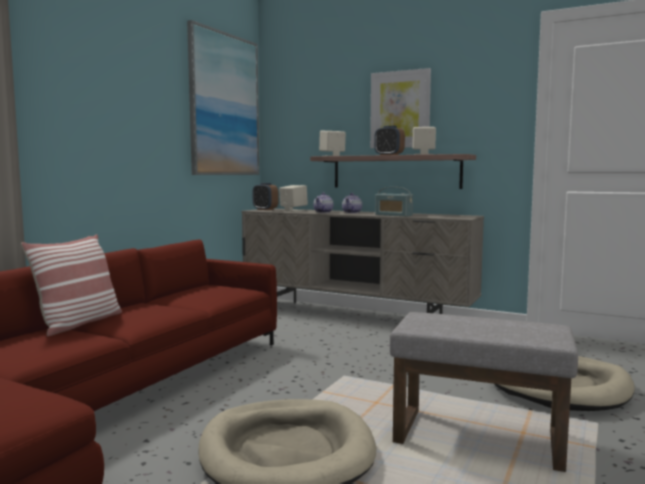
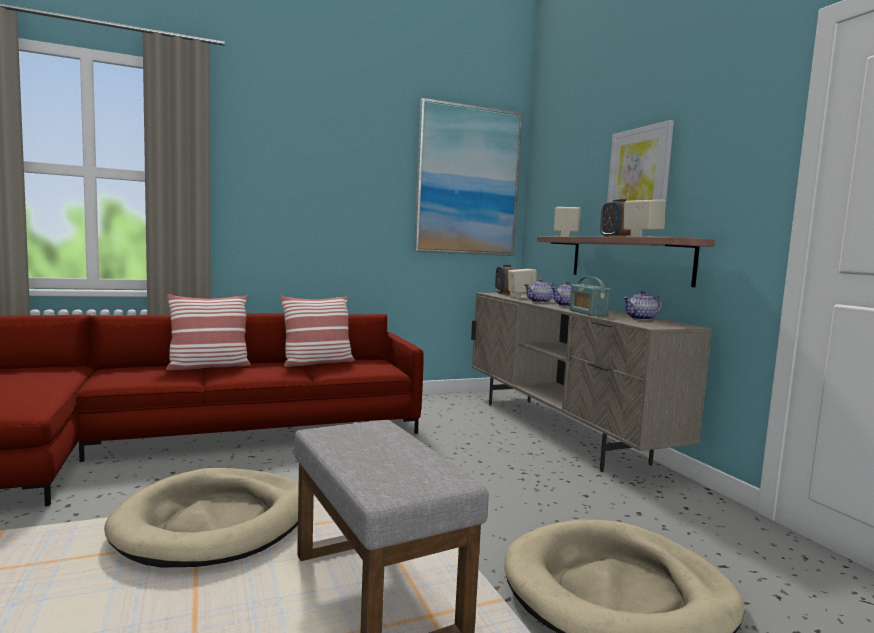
camera: 40 degrees right, 0 degrees up
none -> pillow [280,295,355,367]
none -> teapot [623,290,662,320]

